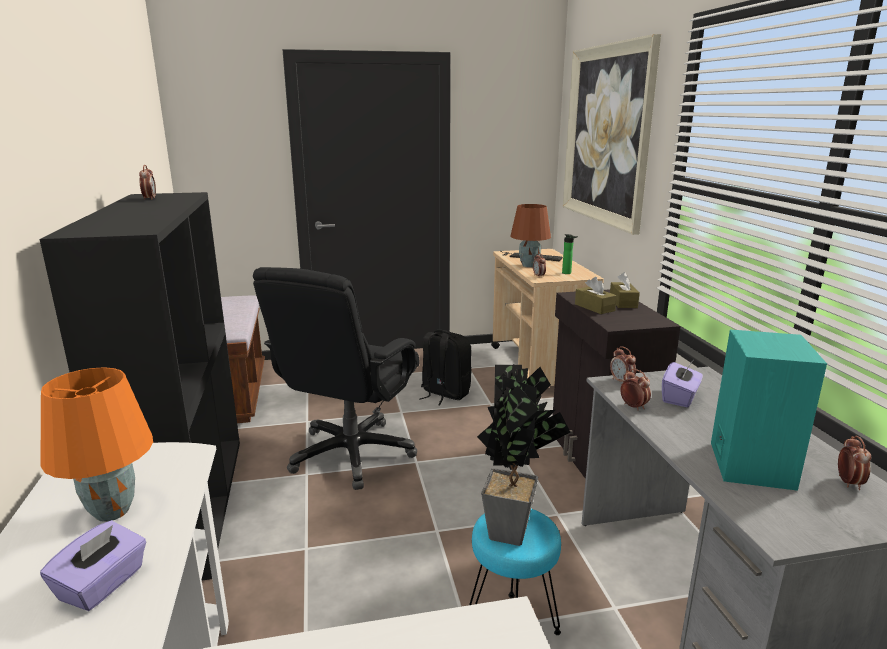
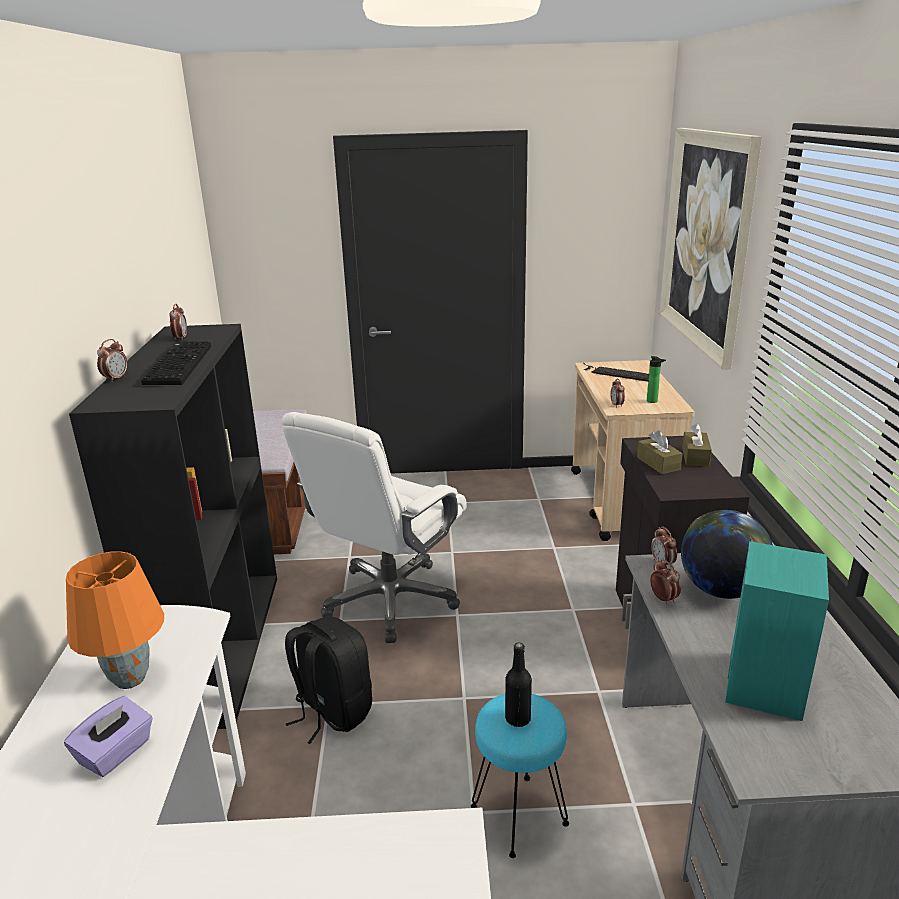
camera: 10 degrees right, 5 degrees up
black office chair [253,267,419,490] -> white office chair [282,412,467,643]
black backpack [420,330,472,405] -> black backpack moved to [285,616,372,744]
potted plant [477,364,571,546] -> black bottle [505,642,532,727]
brown table lamp [510,204,551,267] -> none
purple tissue box [662,361,703,407] -> globe [681,510,773,599]
alarm clock [838,436,871,490] -> alarm clock moved to [97,339,127,382]
none -> keyboard [141,341,211,385]

